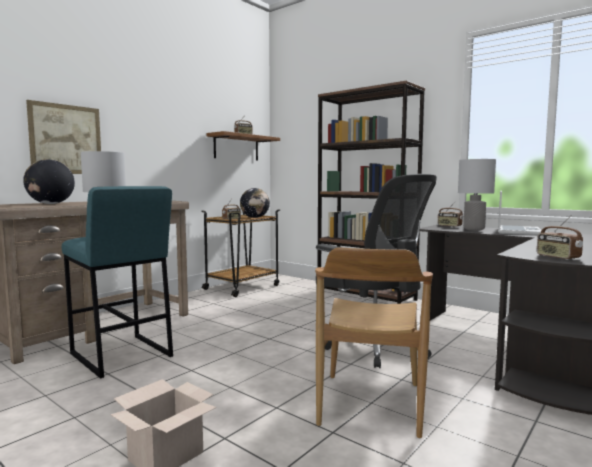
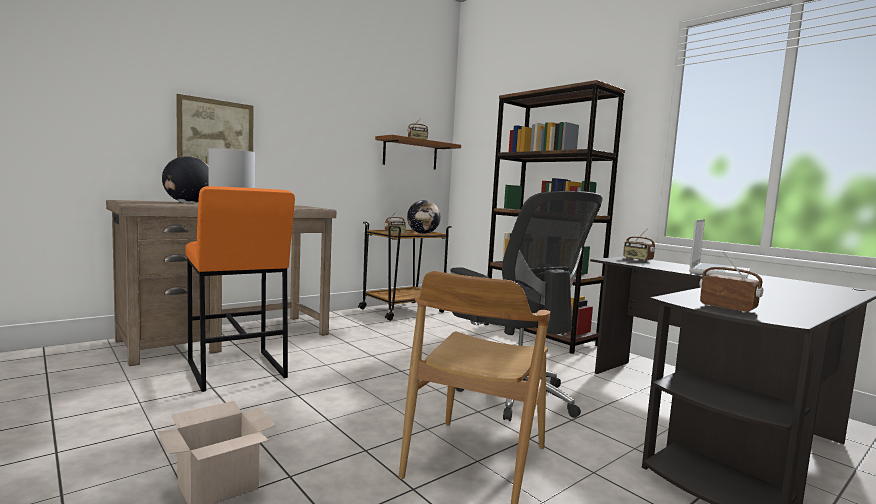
camera: 10 degrees right, 0 degrees up
turquoise stool [62,186,173,379] -> orange stool [185,186,295,392]
grey table lamp [458,159,496,231] -> none
radio [537,215,583,260] -> radio turned 150 degrees clockwise [699,252,763,313]

